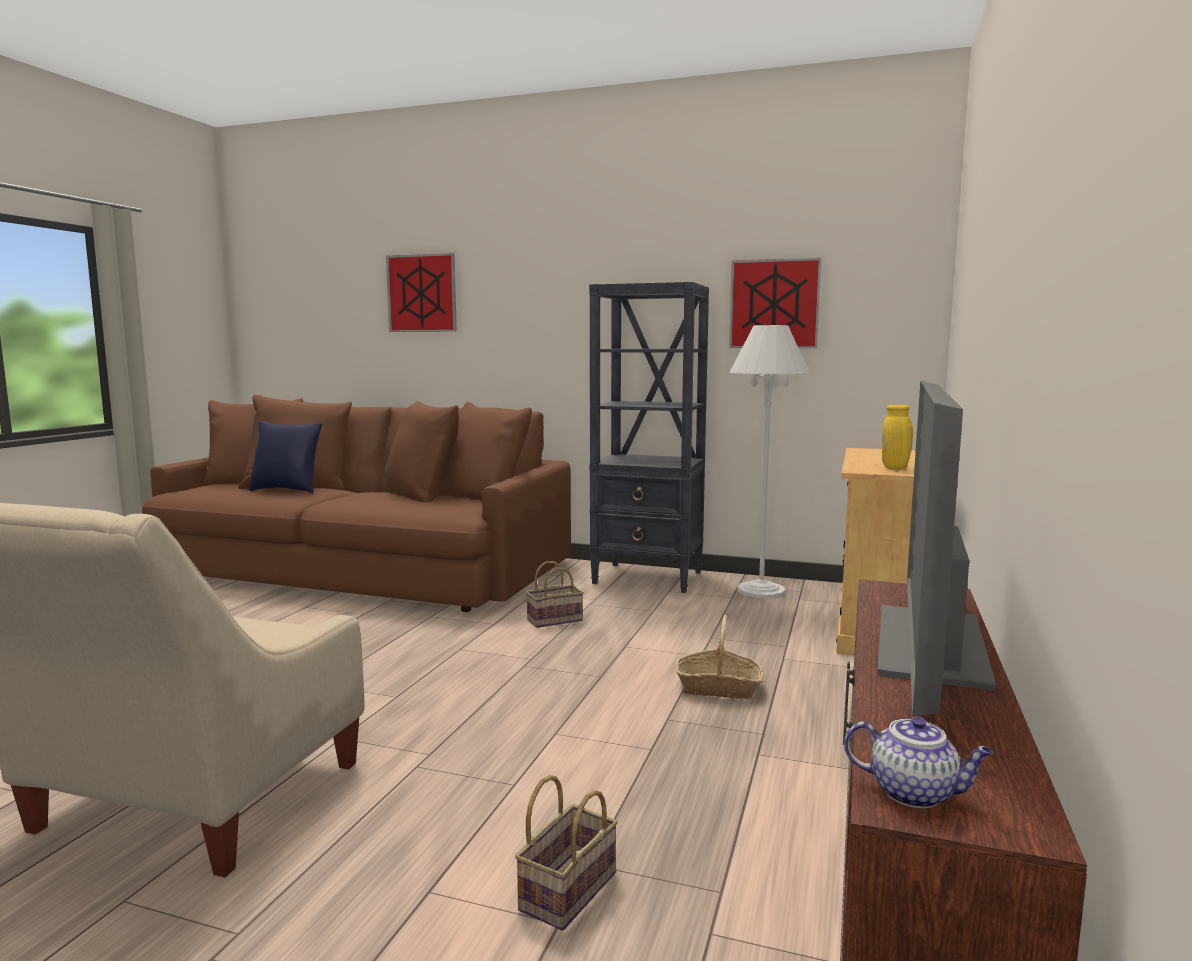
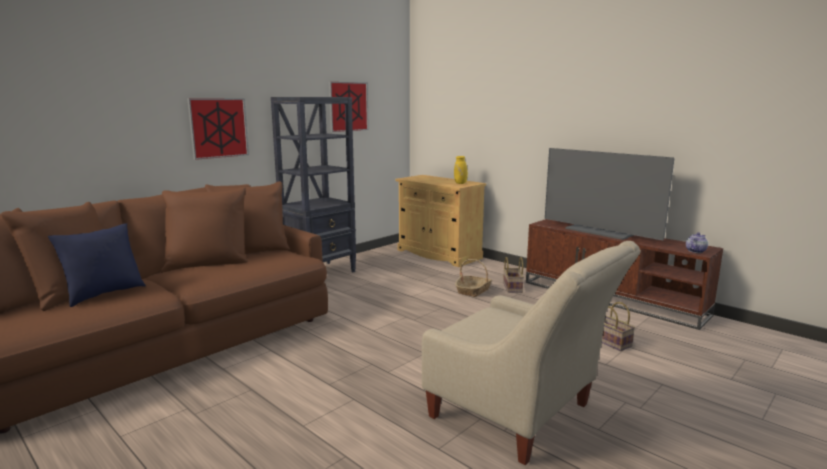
camera: 65 degrees left, 5 degrees up
picture [386,253,457,332] -> picture moved to [188,99,249,160]
basket [526,561,584,628] -> basket moved to [503,257,524,293]
white floor lamp [729,325,809,598] -> none

